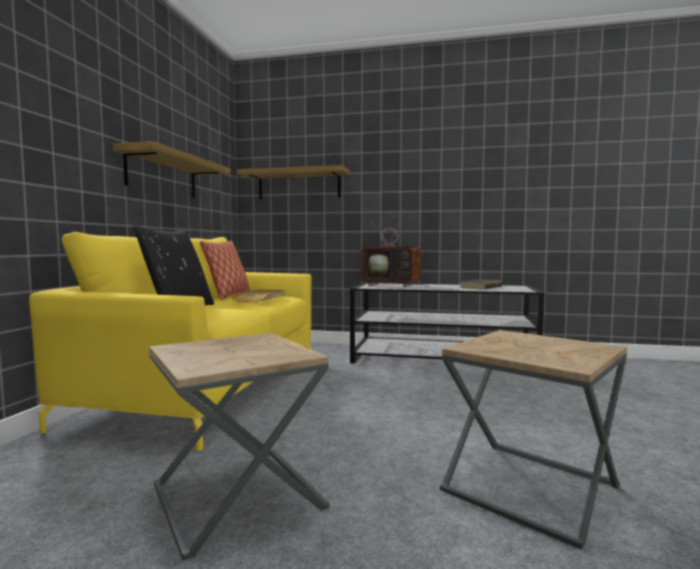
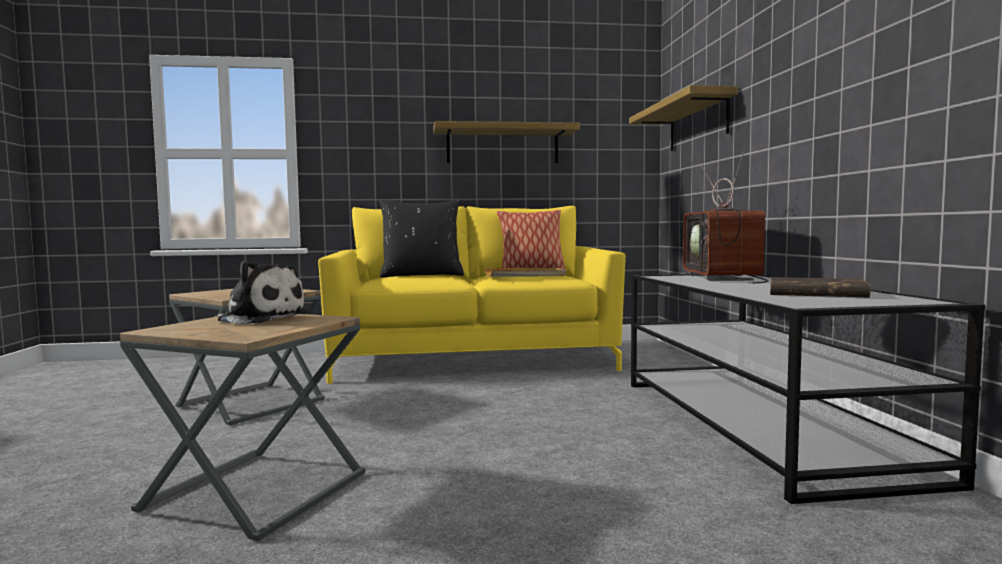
camera: 70 degrees right, 0 degrees up
none -> plush toy [215,261,308,325]

